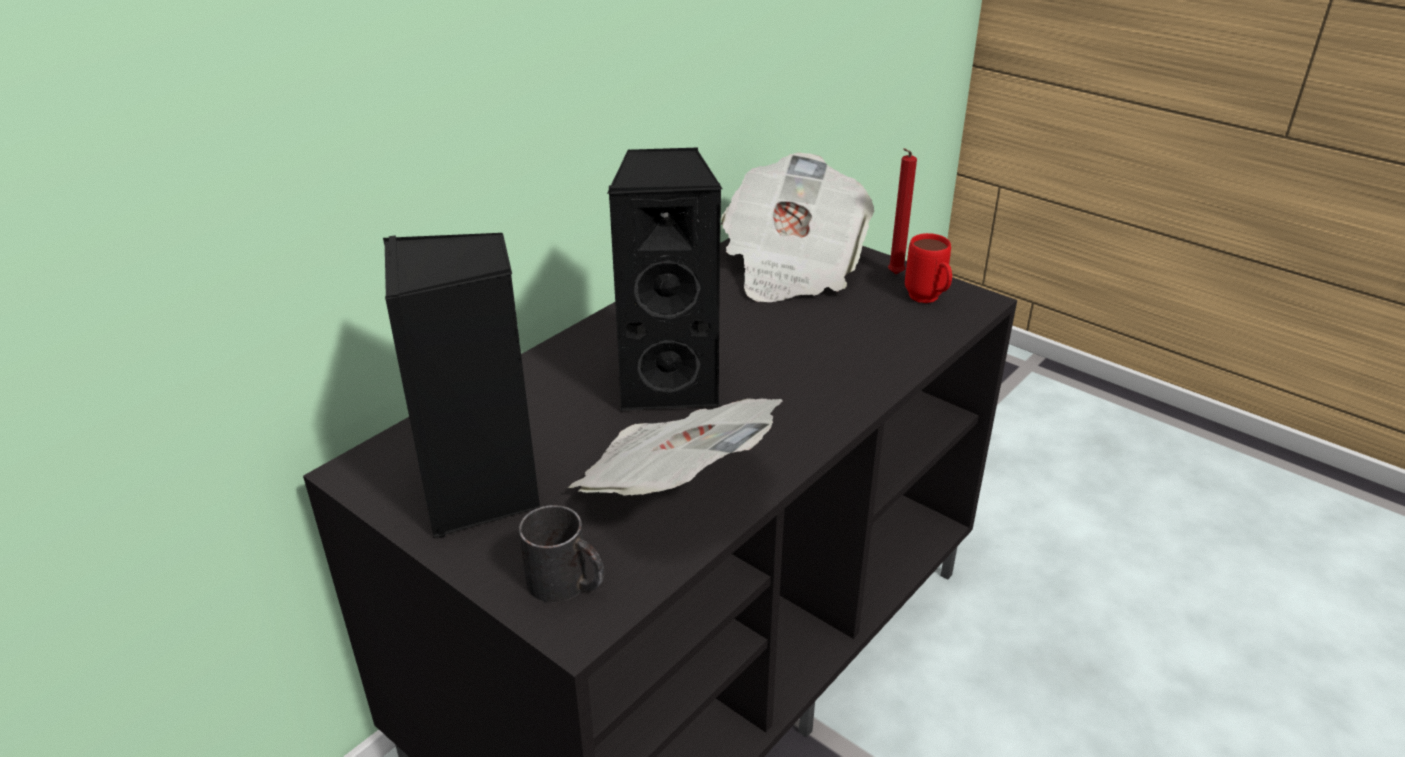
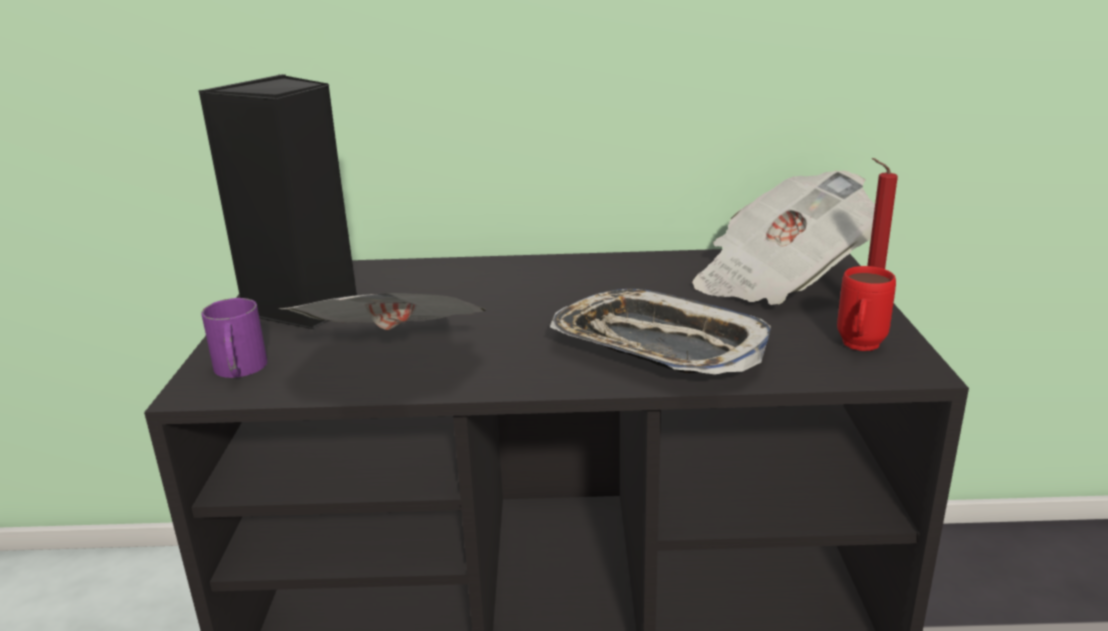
camera: 50 degrees right, 10 degrees down
black mug [519,505,604,602] -> purple mug [201,298,267,378]
black speaker [607,148,723,411] -> none
none -> tray [550,289,771,375]

